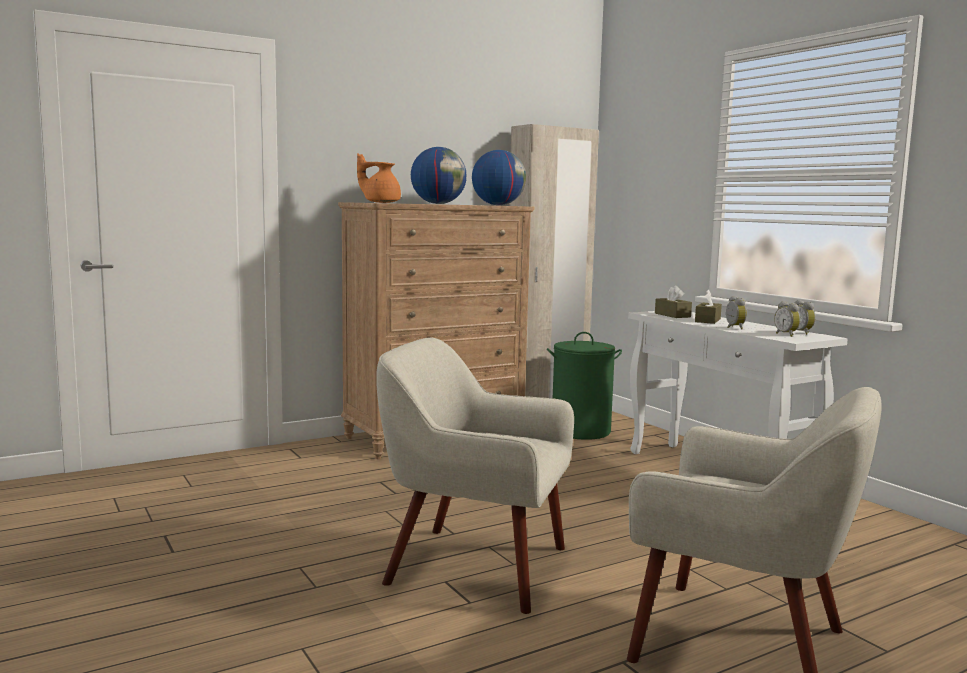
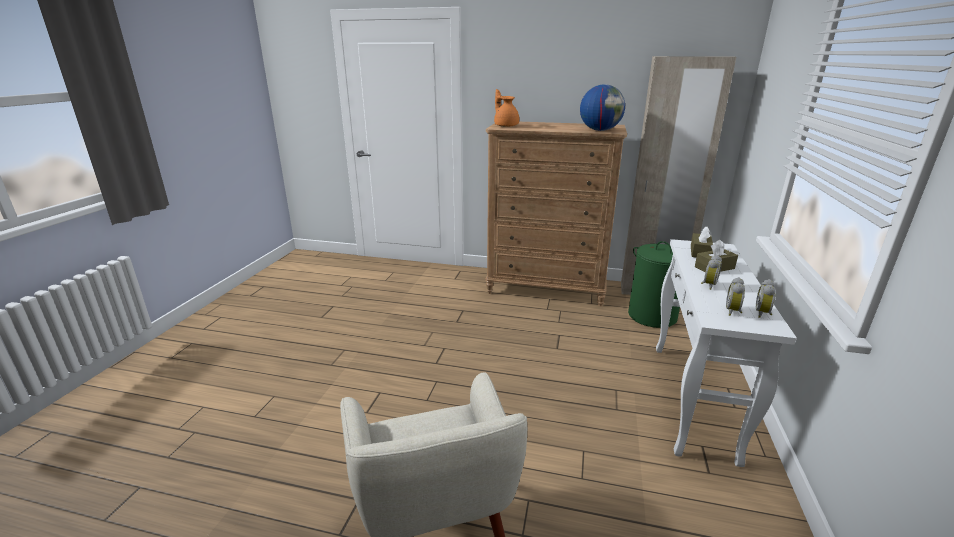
camera: 45 degrees right, 15 degrees up
beige armchair [376,337,574,614] -> none
globe [411,147,467,204] -> none

